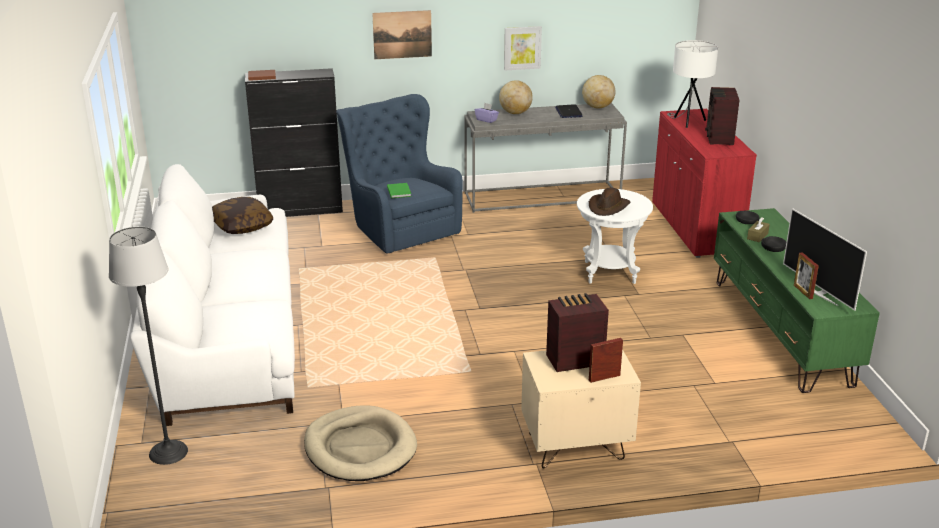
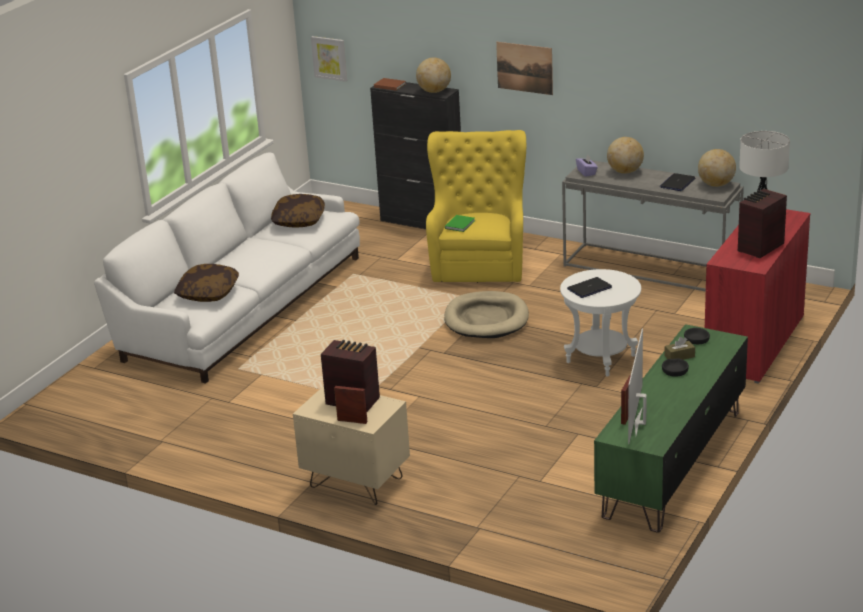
camera: 40 degrees right, 0 degrees up
floor lamp [109,226,188,465] -> none
beige dog bed [304,405,417,481] -> beige dog bed moved to [444,291,529,338]
blue armchair [336,94,463,254] -> yellow armchair [426,130,526,283]
picture [504,26,542,70] -> picture moved to [311,36,347,82]
brown hat [589,188,630,216] -> laptop [567,277,612,298]
none -> pillow [174,264,239,302]
none -> globe [416,58,451,93]

